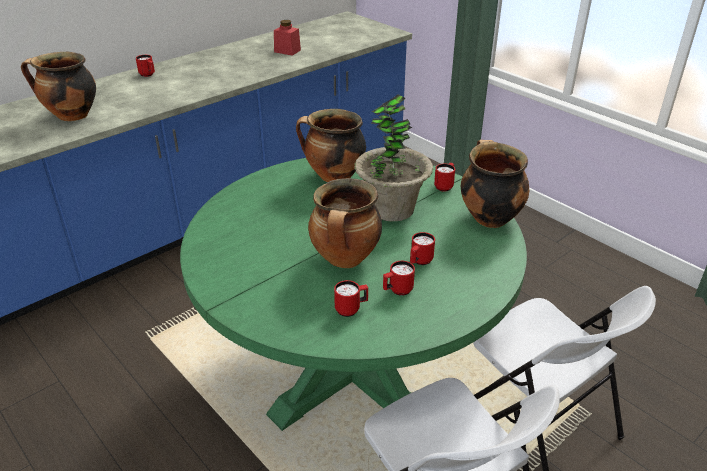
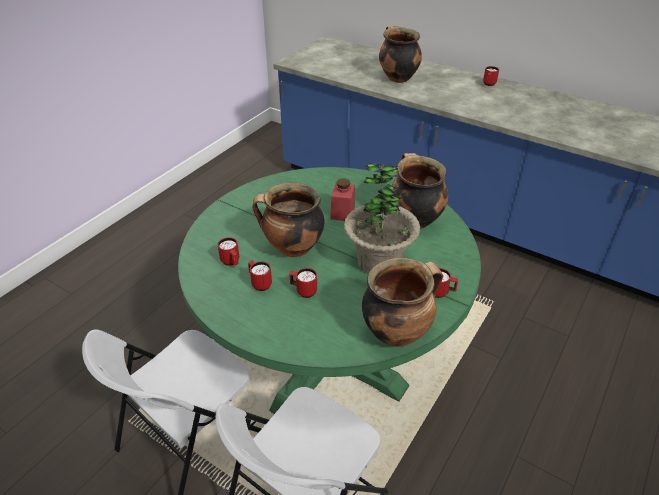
camera: 75 degrees right, 5 degrees up
red jar [274,20,301,56] -> red jar moved to [330,178,355,221]

